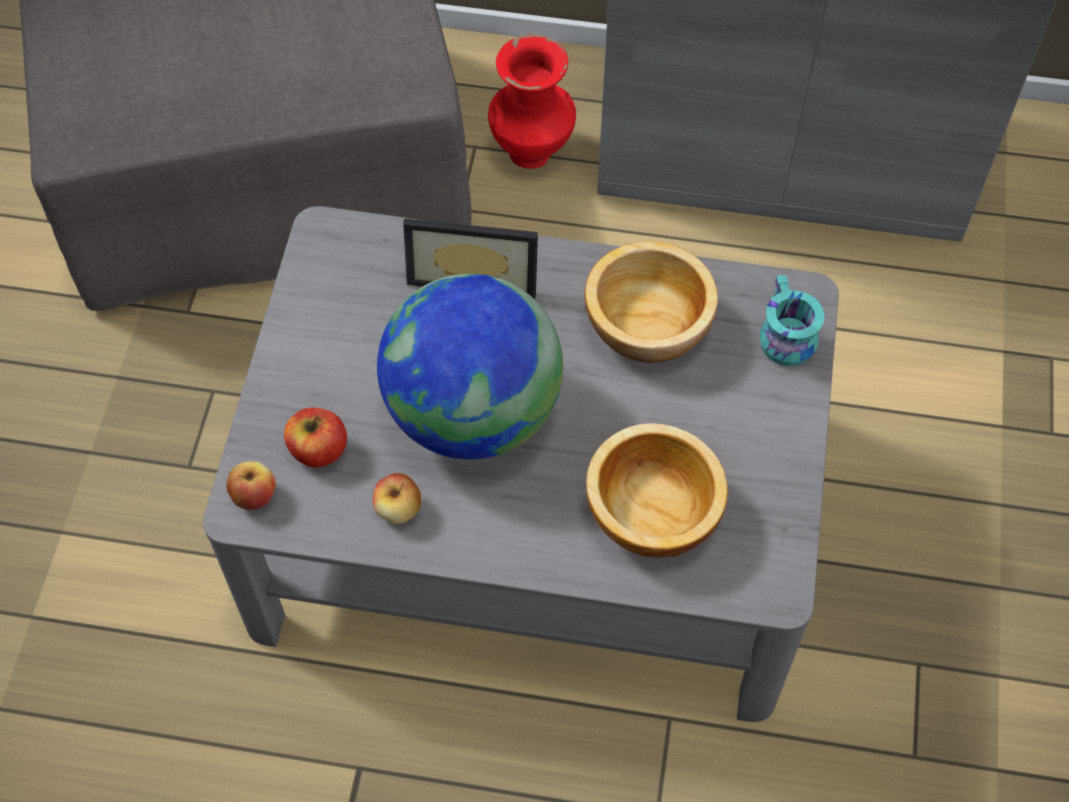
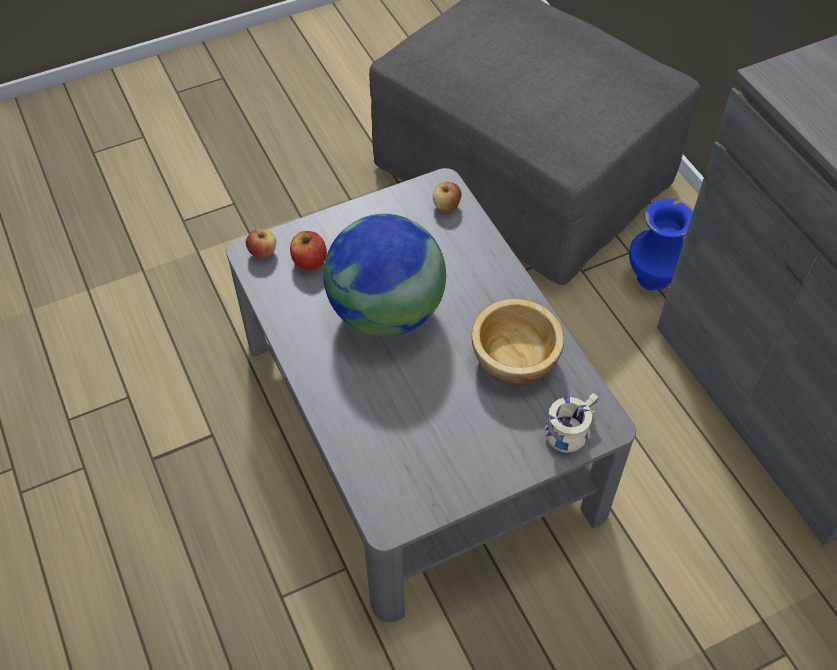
camera: 55 degrees right, 5 degrees down
apple [373,473,421,524] -> apple moved to [433,182,462,212]
picture frame [403,218,538,299] -> none
red vase [488,34,576,169] -> blue vase [629,199,693,290]
bowl [586,423,728,557] -> none
turquoise mug [759,275,825,366] -> beige mug [545,393,599,453]

